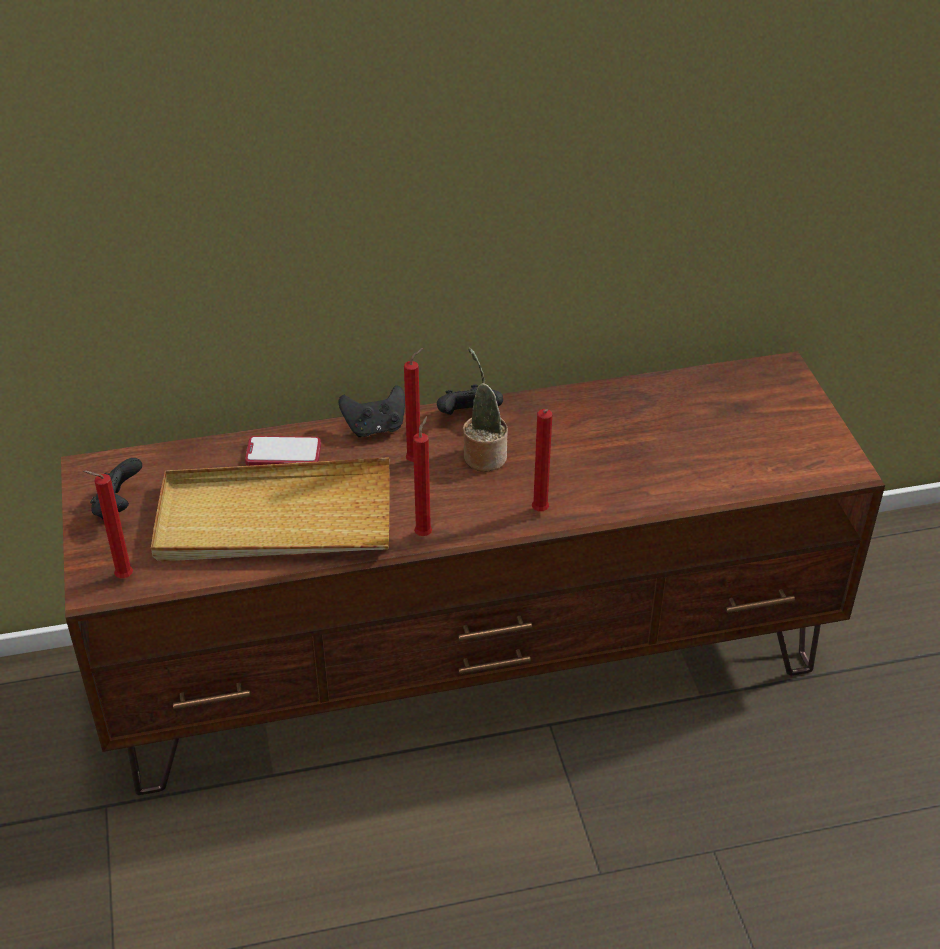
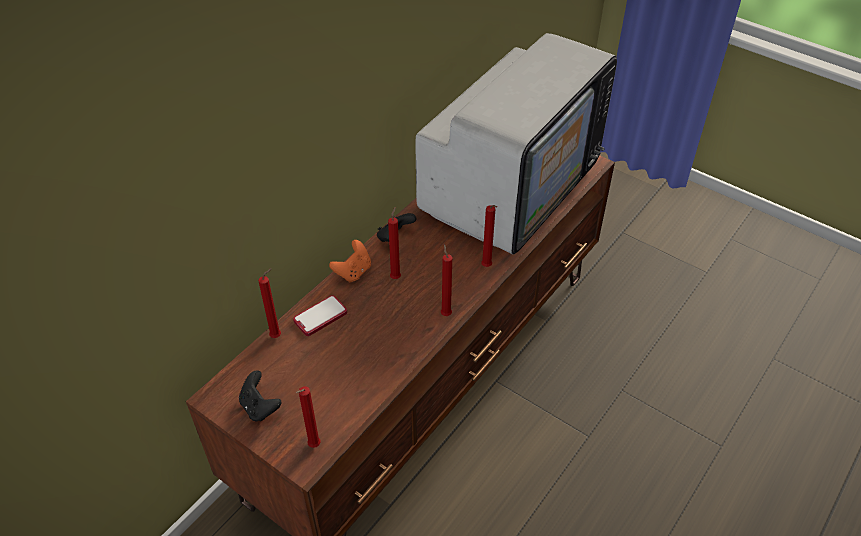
camera: 40 degrees left, 5 degrees up
beige tray [151,457,390,561] -> none
black game controller [338,385,405,437] -> orange game controller [329,240,371,283]
potted plant [463,348,508,471] -> none
none -> red candle [258,268,281,338]
none -> television [416,33,617,254]

